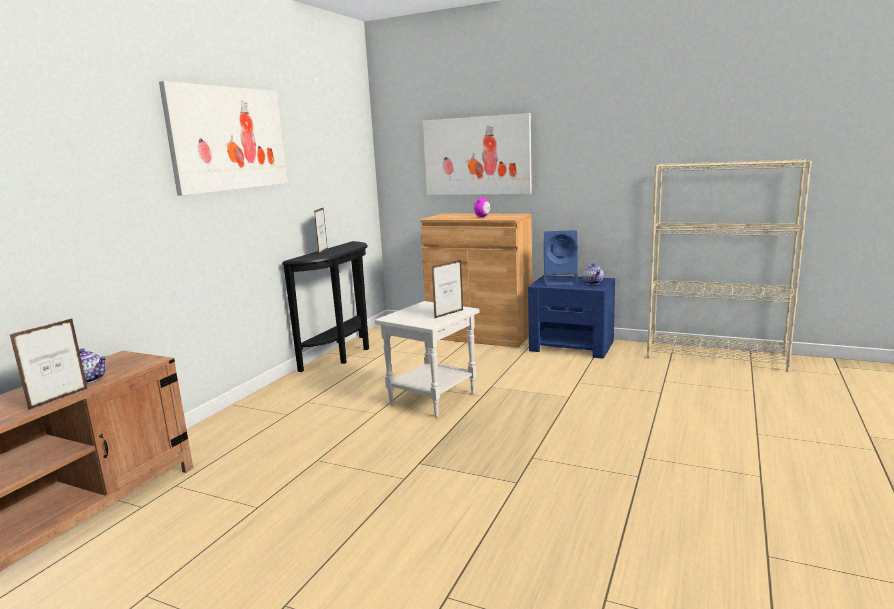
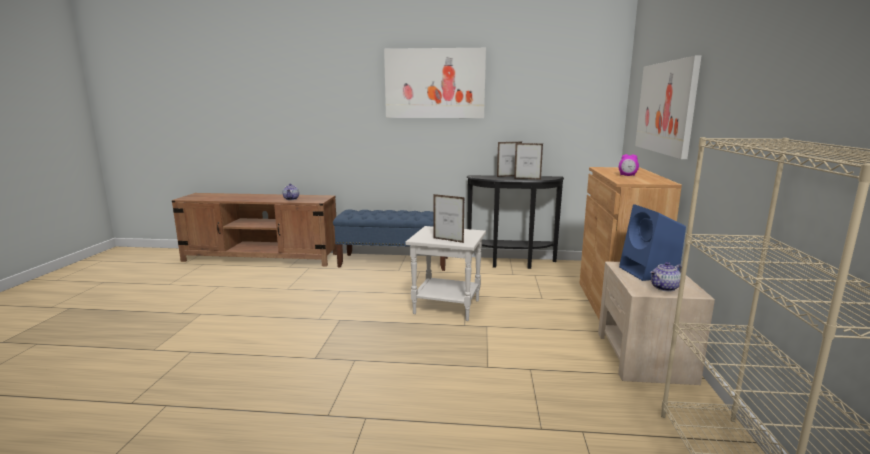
camera: 70 degrees right, 0 degrees up
picture frame [10,318,88,410] -> picture frame moved to [514,143,543,180]
blue nightstand [528,275,615,359] -> beige nightstand [598,261,715,385]
none -> blue bench [333,210,448,271]

